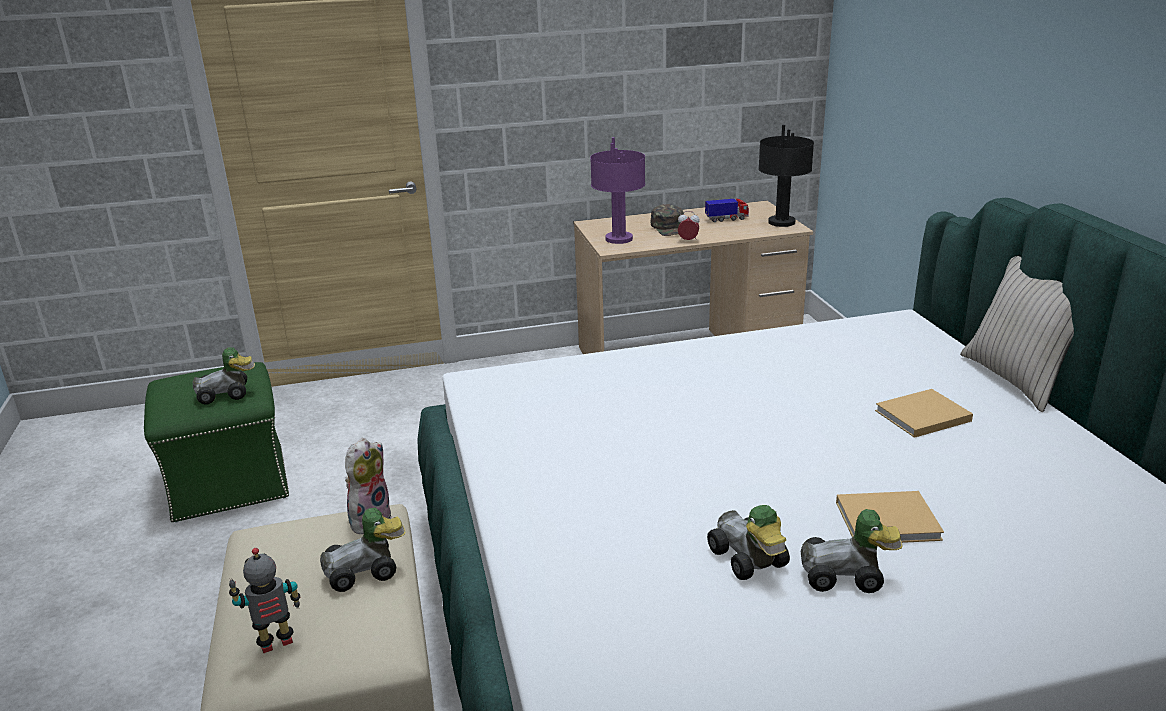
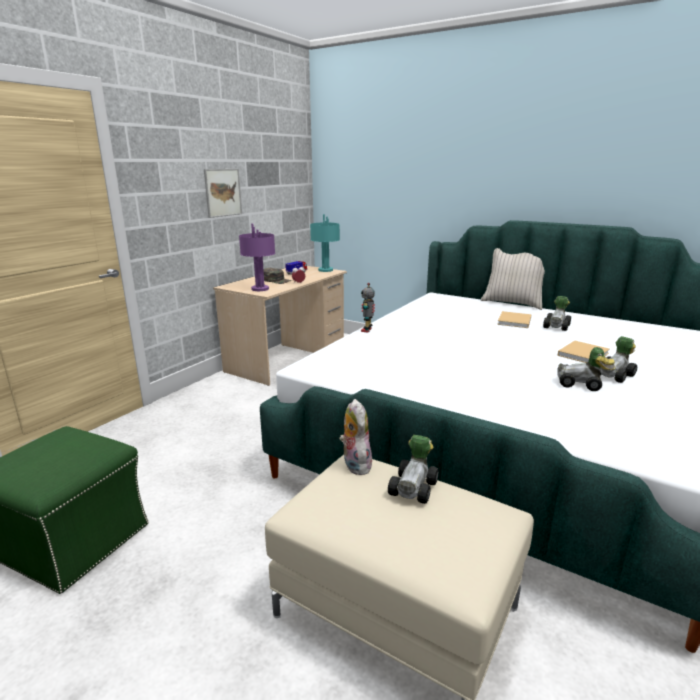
camera: 45 degrees left, 5 degrees down
toy car [193,347,255,405] -> toy car moved to [543,296,571,331]
toy robot [229,548,300,654] -> toy robot moved to [361,283,375,333]
black table lamp [758,125,814,227] -> turquoise table lamp [310,214,340,272]
none -> picture [204,169,242,218]

